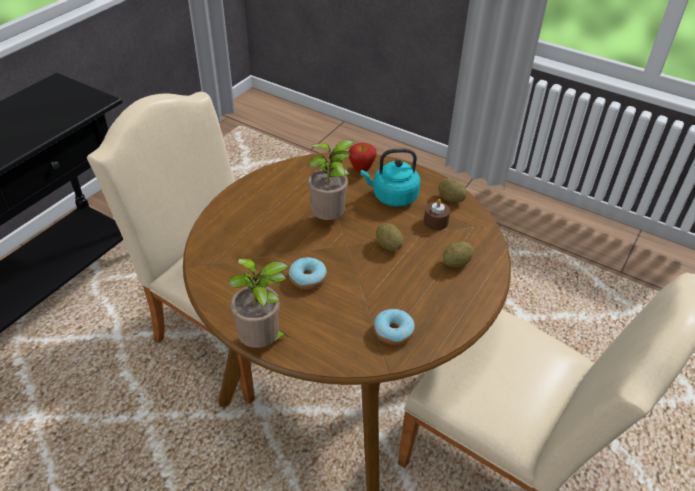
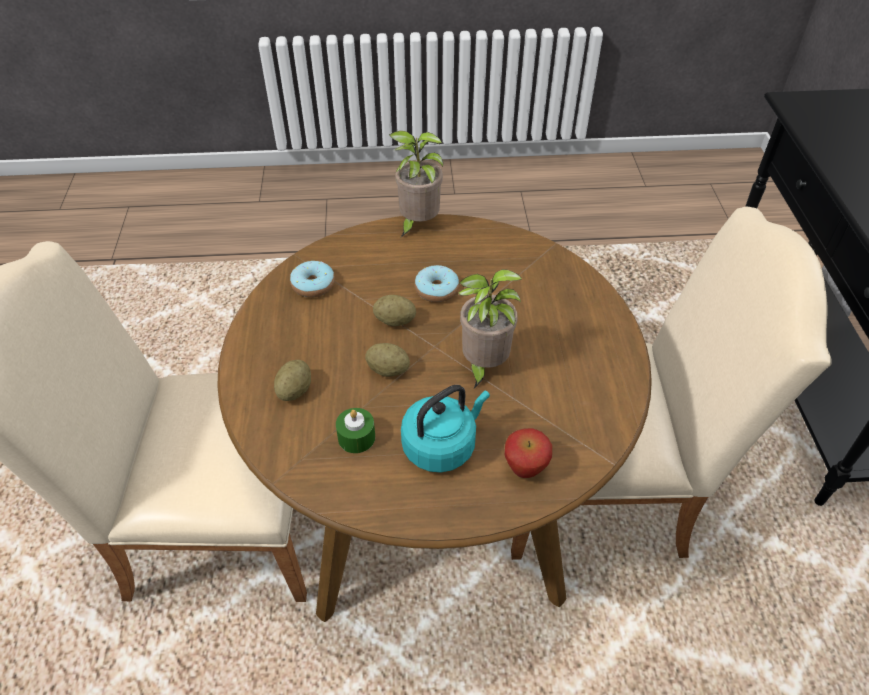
camera: 145 degrees right, 5 degrees up
brown candle [424,199,450,230] -> green candle [336,408,375,453]
potato [438,178,467,203] -> potato moved to [373,295,416,327]

